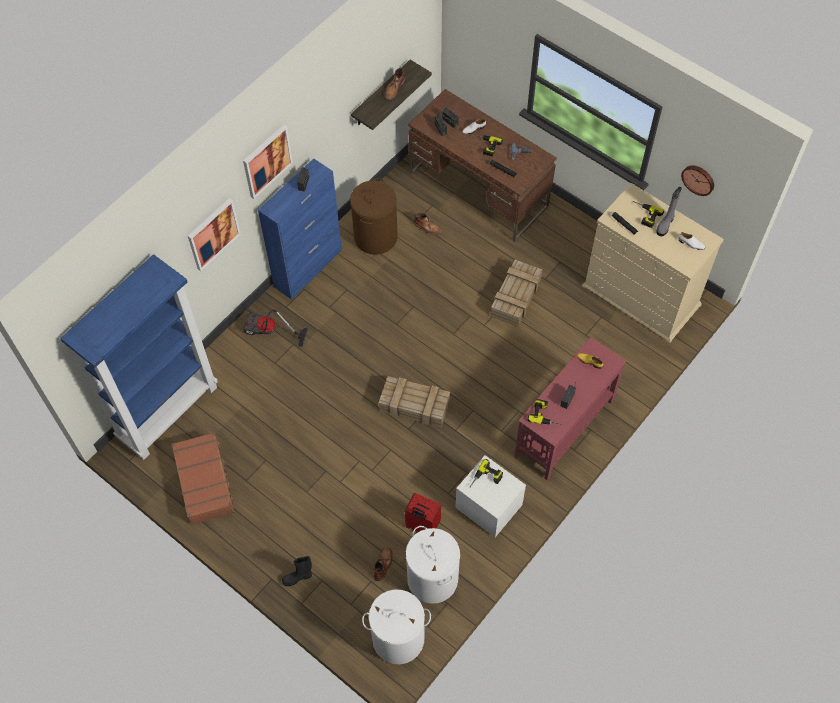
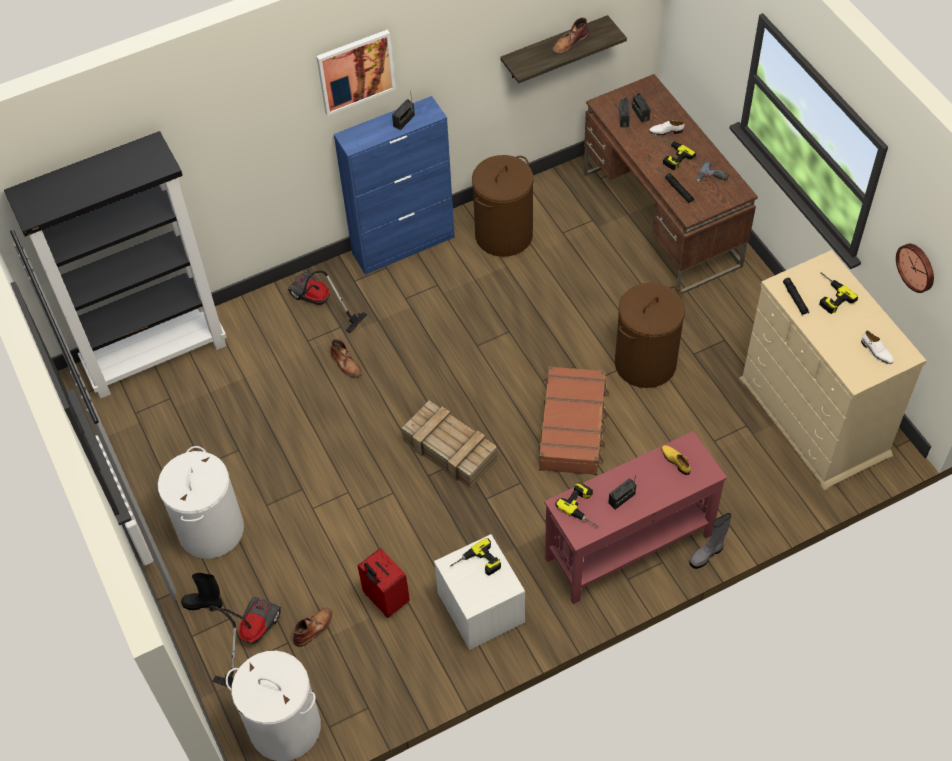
camera: 25 degrees right, 5 degrees down
blue bookcase [60,254,218,460] -> black bookcase [4,131,227,399]
brown suitcase [171,433,236,525] -> brown suitcase moved to [539,366,609,475]
picture [188,198,241,271] -> none
white laundry basket [405,526,460,604] -> white laundry basket moved to [158,446,244,559]
brown boot [414,212,443,235] -> brown boot moved to [330,339,362,378]
crate [491,260,542,327] -> brown laundry basket [615,283,685,388]
grey boot [656,187,682,236] -> grey boot moved to [689,513,731,569]
none -> vacuum cleaner [209,597,281,688]

